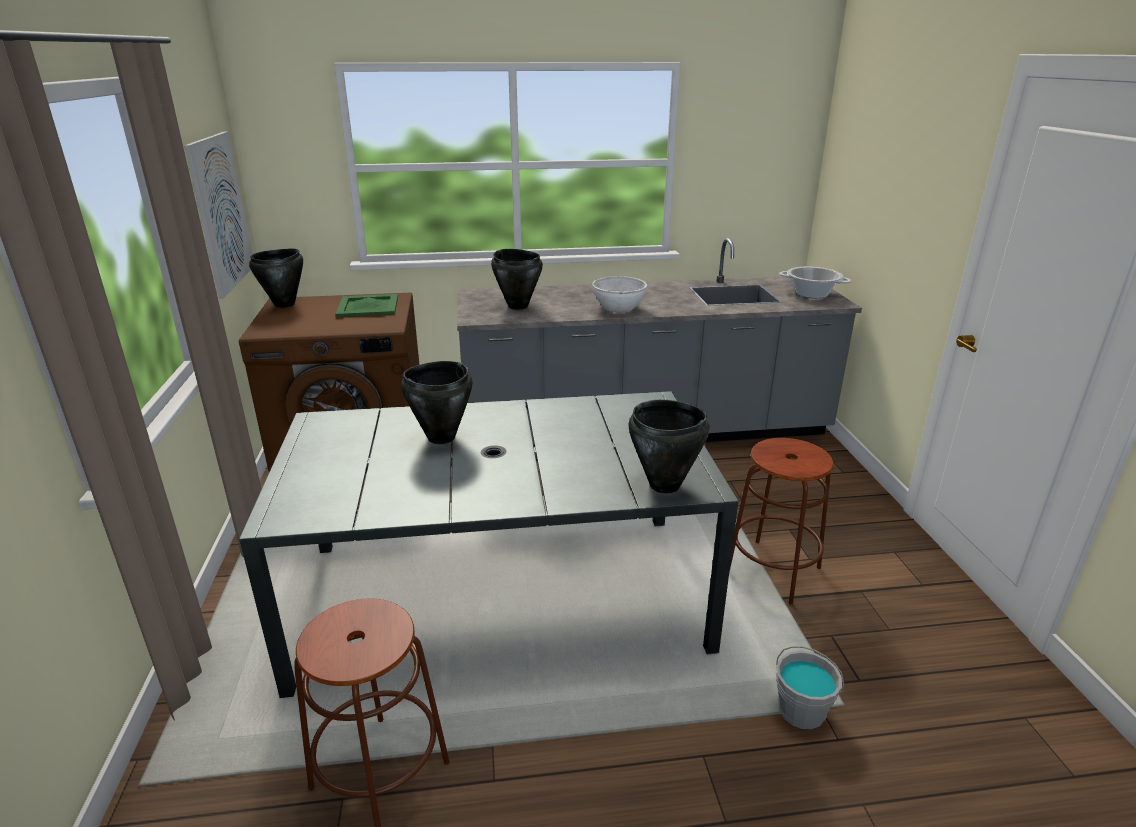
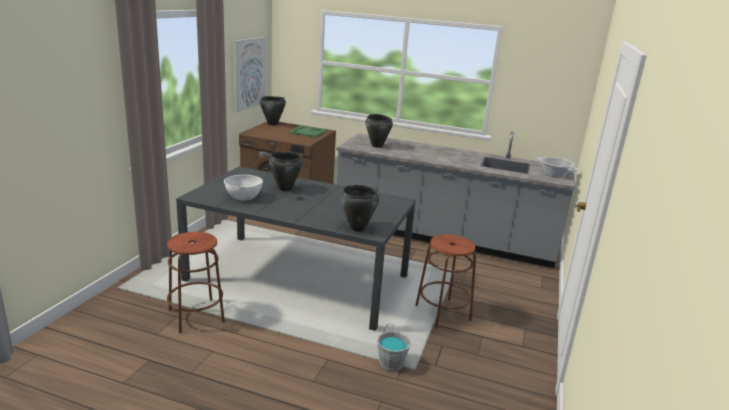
camera: 25 degrees right, 5 degrees down
white bowl [592,276,647,312] -> white bowl moved to [224,175,263,201]

